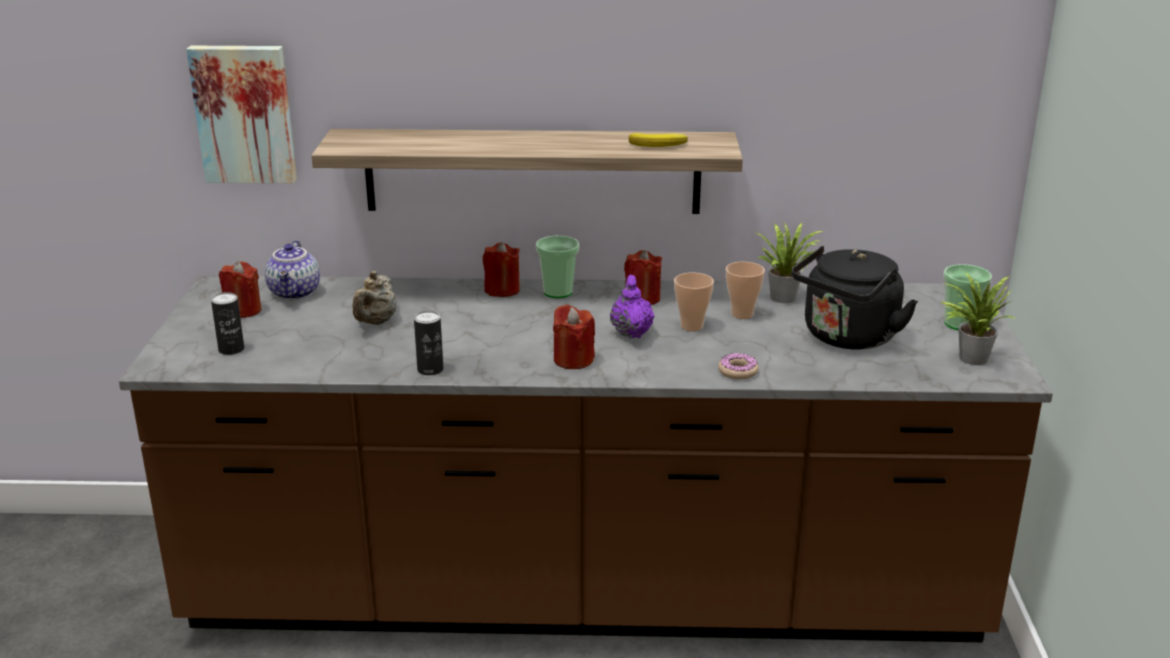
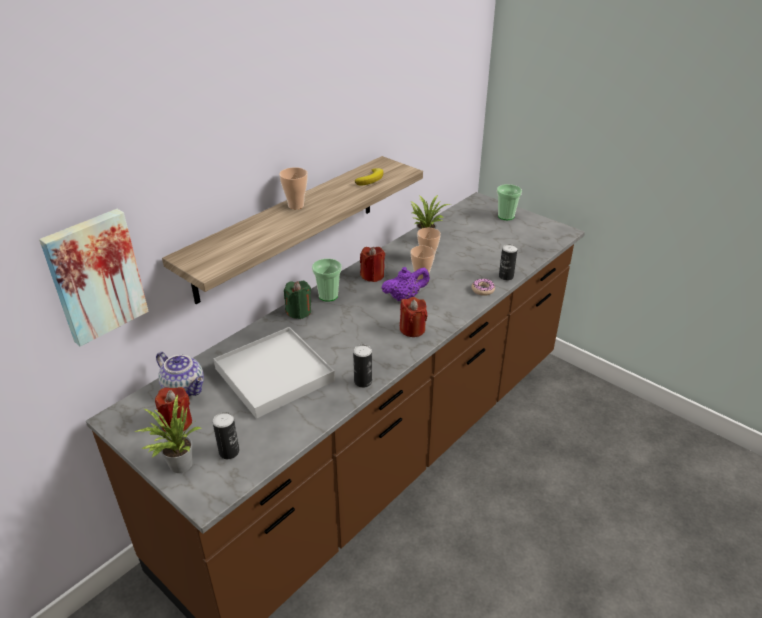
camera: 50 degrees left, 10 degrees up
beige teapot [352,271,397,325] -> white tray [213,327,335,419]
red candle [483,242,520,297] -> green candle [284,281,311,319]
purple teapot [610,275,654,338] -> purple teapot turned 120 degrees clockwise [382,267,430,301]
black kettle [792,246,918,350] -> none
potted plant [939,272,1015,365] -> potted plant moved to [135,394,202,473]
none -> cup [279,167,308,209]
none -> can [499,244,517,281]

